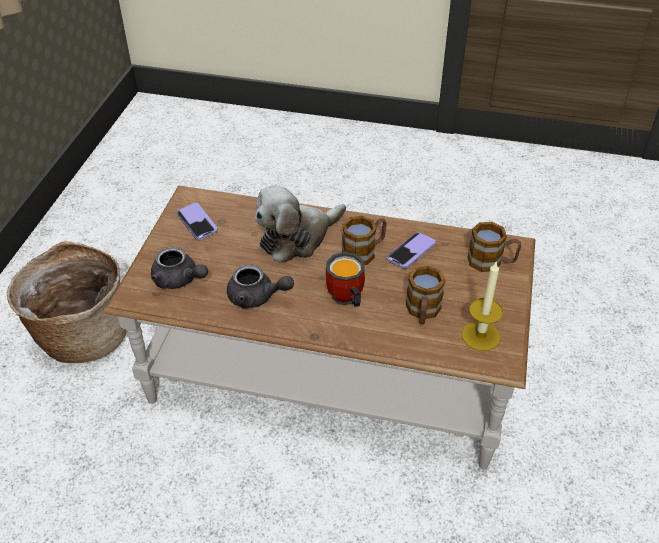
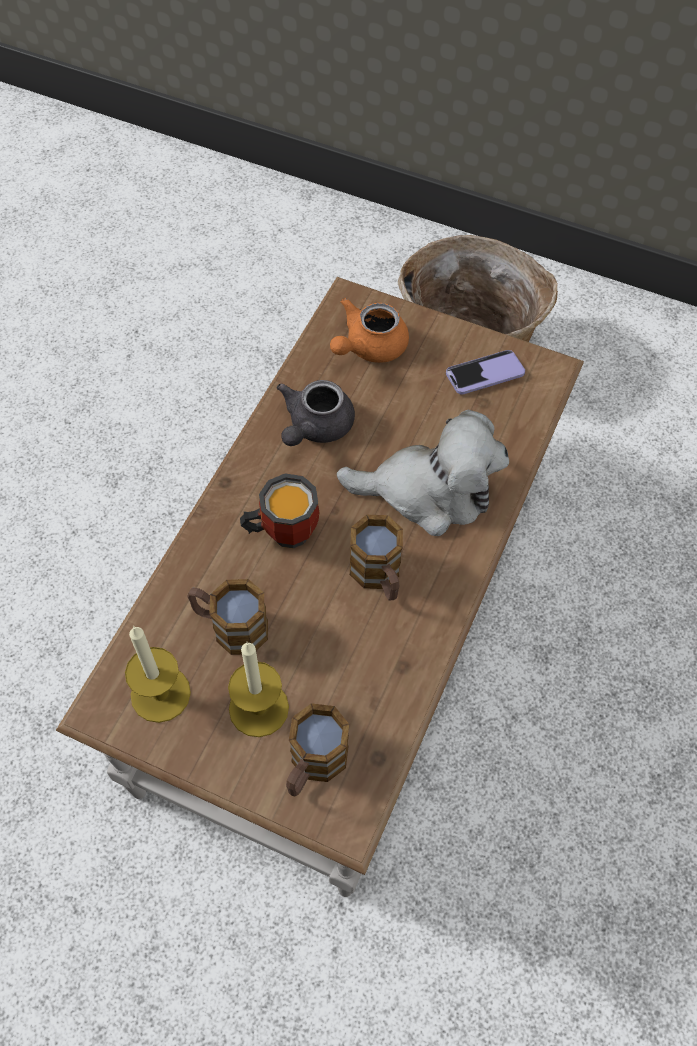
camera: 100 degrees right, 15 degrees up
grey teapot [151,247,208,289] -> orange teapot [330,298,409,363]
plush toy [255,186,346,263] -> plush toy turned 120 degrees clockwise [336,410,509,536]
phone [387,232,436,268] -> none
none -> candle [228,642,289,737]

